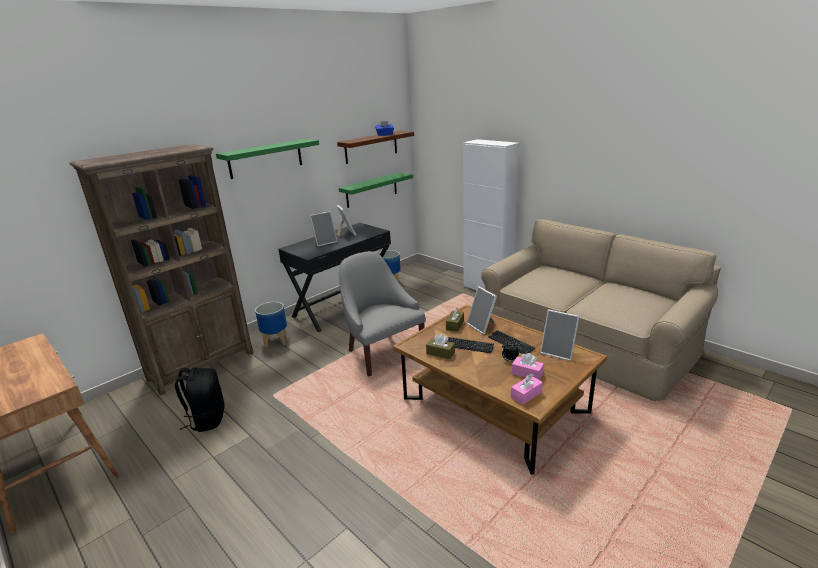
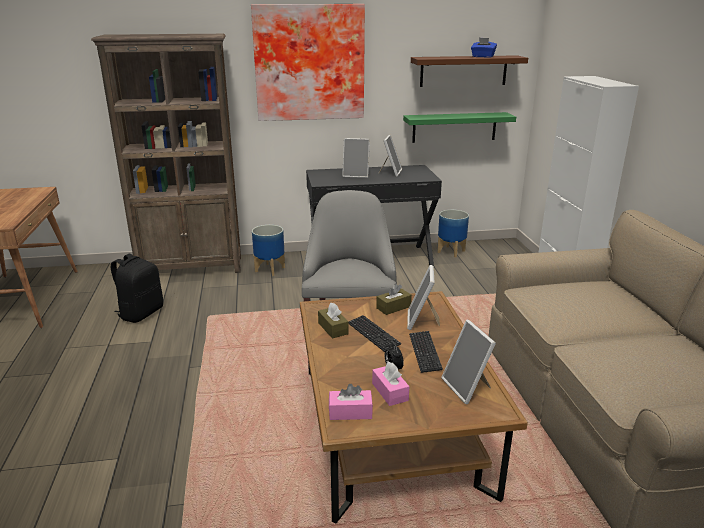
camera: 35 degrees right, 0 degrees up
green shelf [216,139,319,179] -> picture [251,4,365,121]

